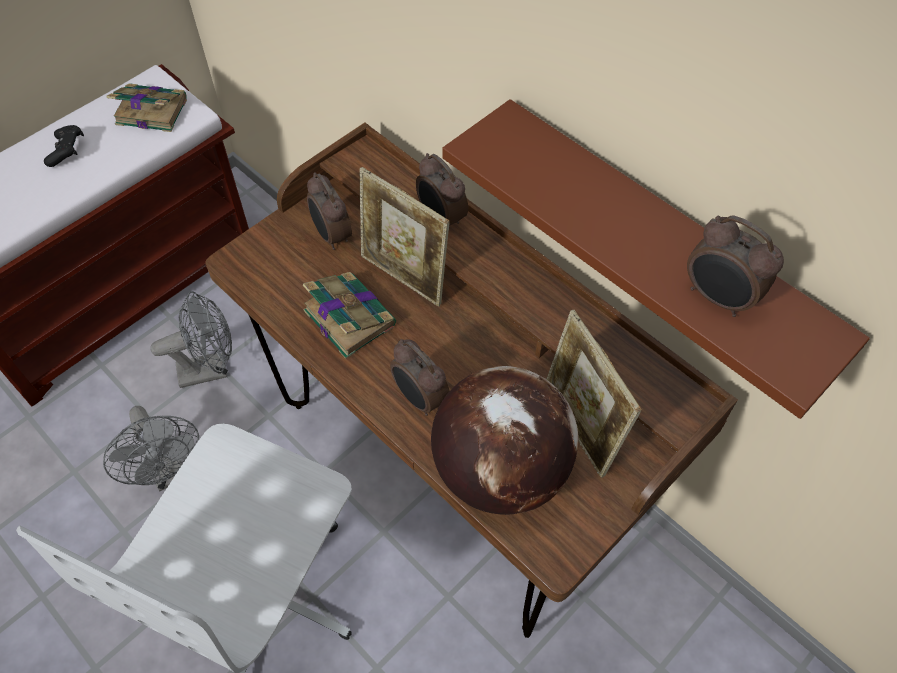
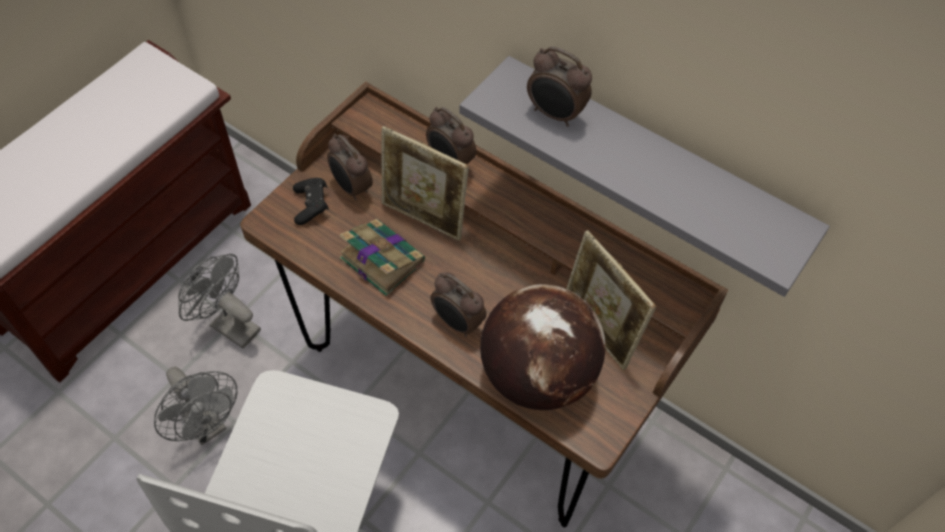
camera: 10 degrees left, 0 degrees up
black game controller [44,125,84,167] -> black game controller moved to [293,178,329,225]
book [106,83,187,132] -> none
grey fan [150,291,232,388] -> grey fan turned 120 degrees counterclockwise [178,254,261,349]
brown shelf [443,99,870,419] -> grey shelf [460,56,830,297]
alarm clock [687,216,784,317] -> alarm clock moved to [527,46,592,127]

